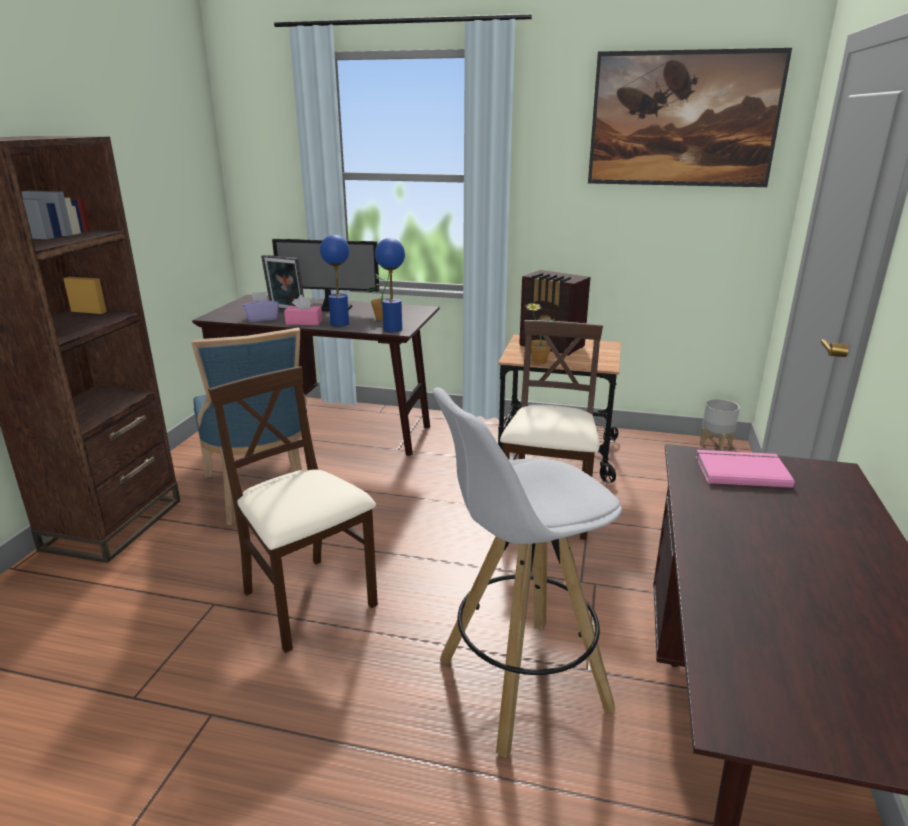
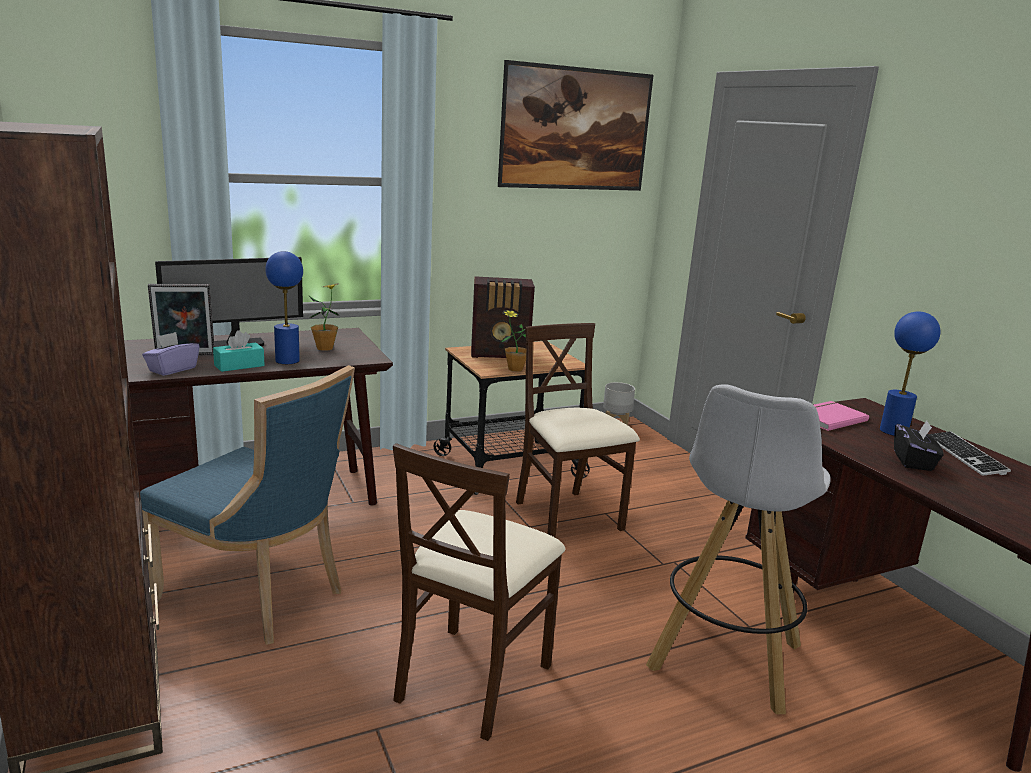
camera: 40 degrees left, 5 degrees down
beige chair [208,366,378,653] -> beige chair turned 75 degrees counterclockwise [393,443,565,741]
pink tissue box [284,295,322,325] -> turquoise tissue box [213,330,265,372]
blue table lamp [375,238,405,332] -> blue table lamp moved to [880,311,940,436]
none -> black tissue box [894,421,944,471]
none -> keyboard [928,431,1011,476]

